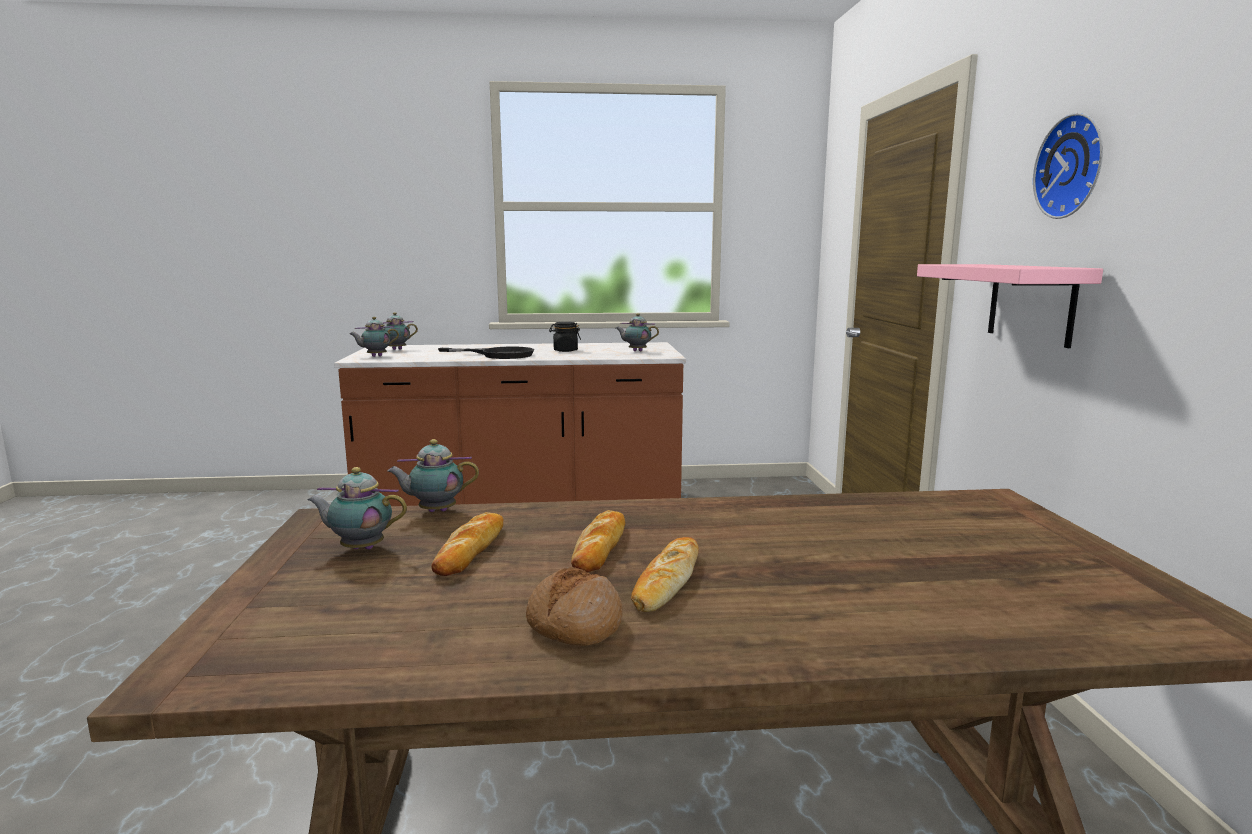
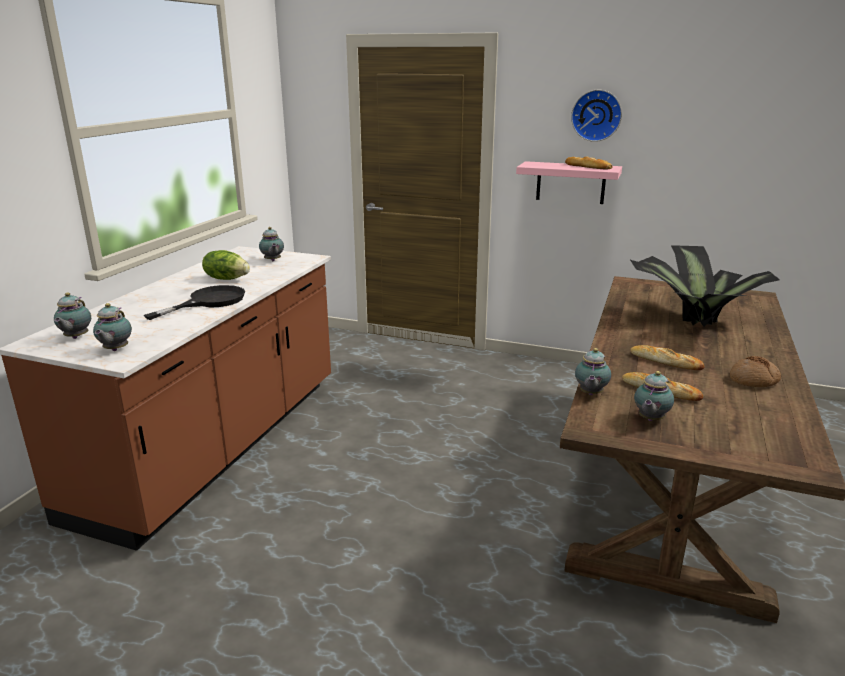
camera: 65 degrees left, 10 degrees up
black jar [549,322,581,352] -> lettuce [202,250,250,280]
teapot [616,313,659,351] -> teapot turned 60 degrees counterclockwise [259,227,284,261]
bread [631,537,699,612] -> bread moved to [565,157,613,169]
none -> potted plant [630,245,780,327]

